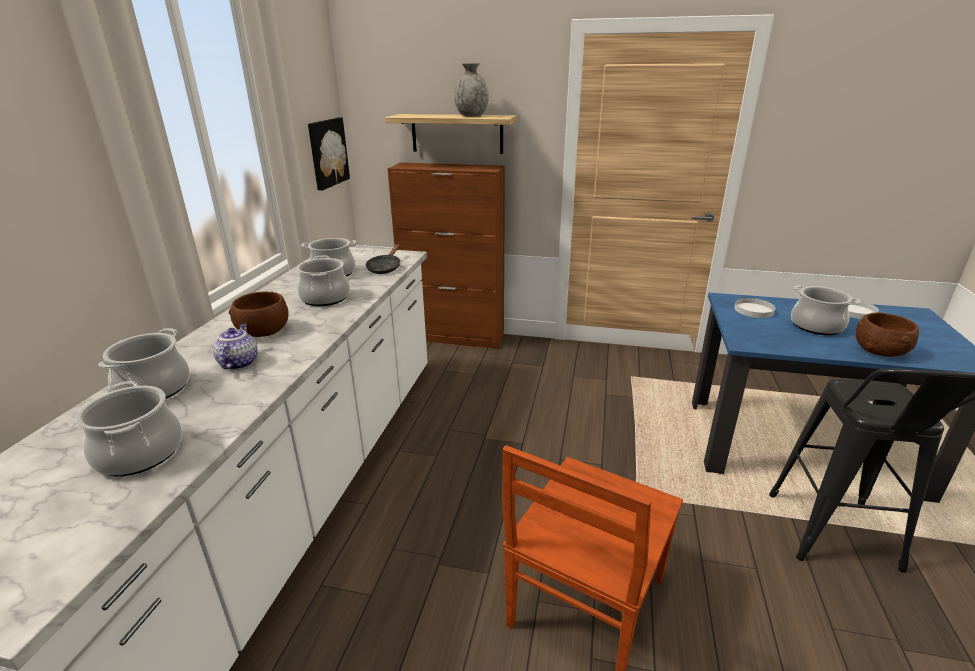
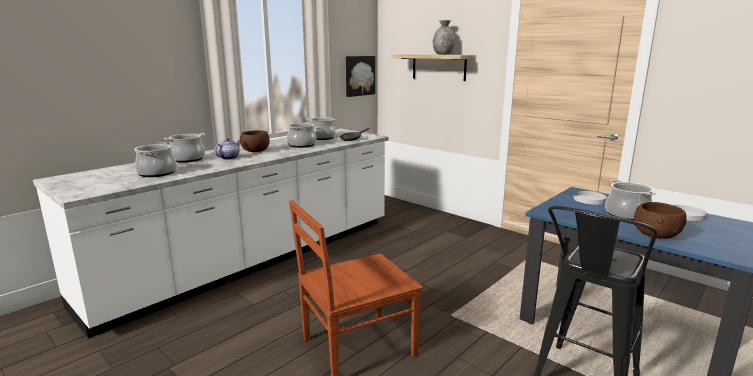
camera: 30 degrees right, 10 degrees down
brown cabinet [387,163,505,349] -> none

